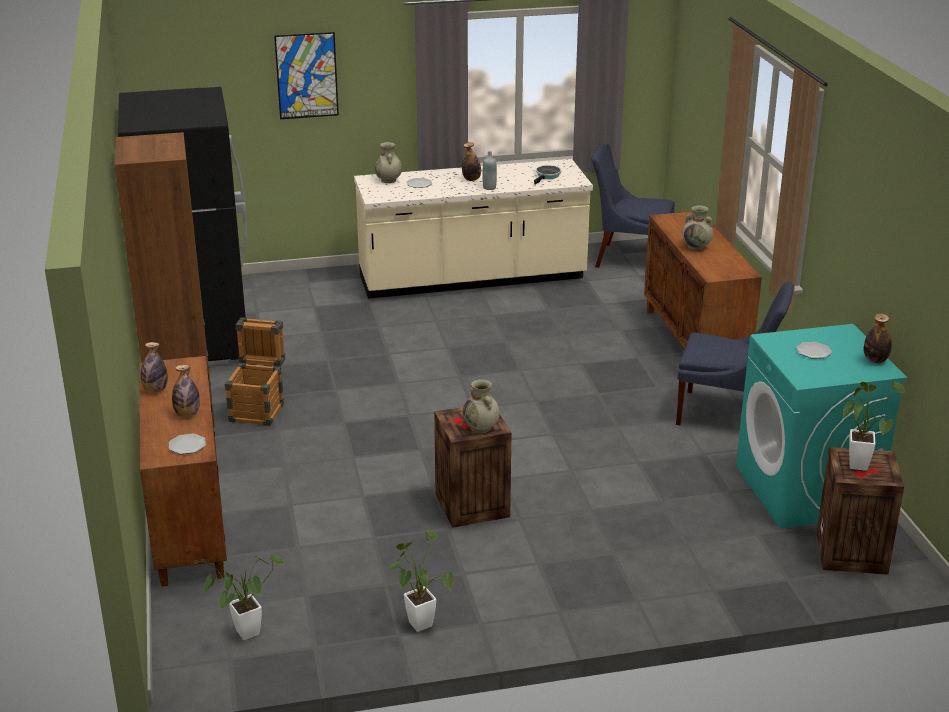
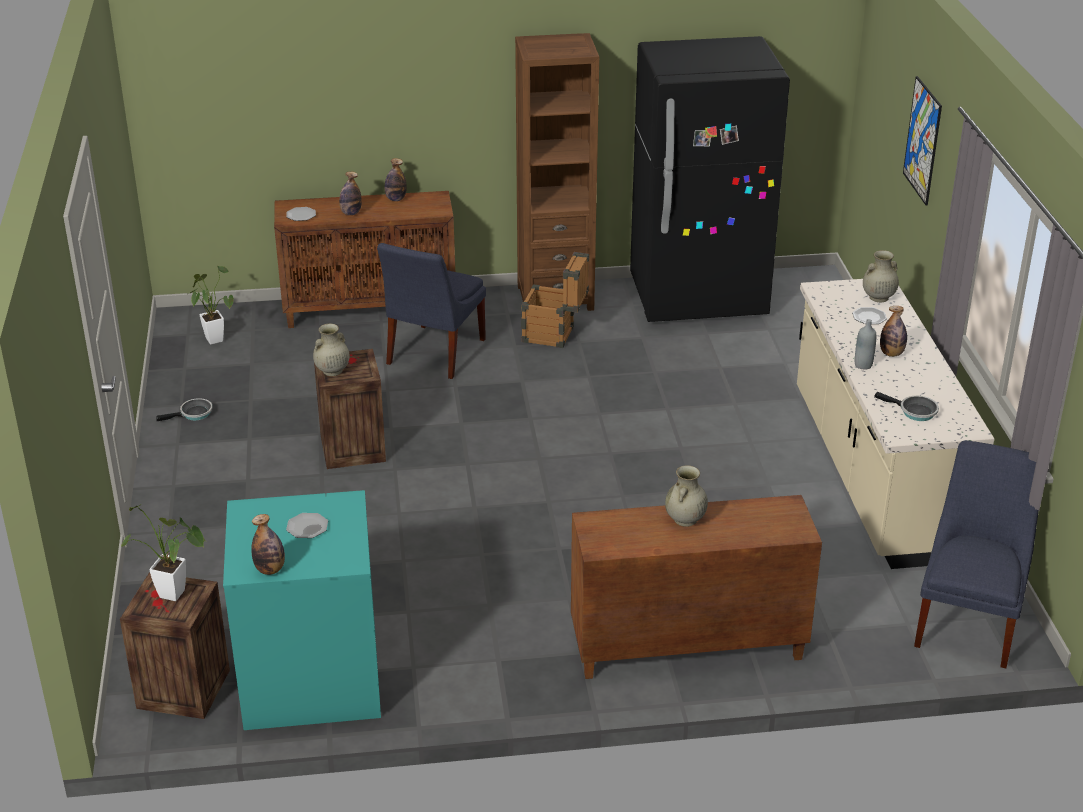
camera: 95 degrees right, 5 degrees up
potted plant [388,530,454,632] -> frying pan [156,398,213,421]
blue chair [676,282,793,425] -> blue chair moved to [377,243,486,379]

